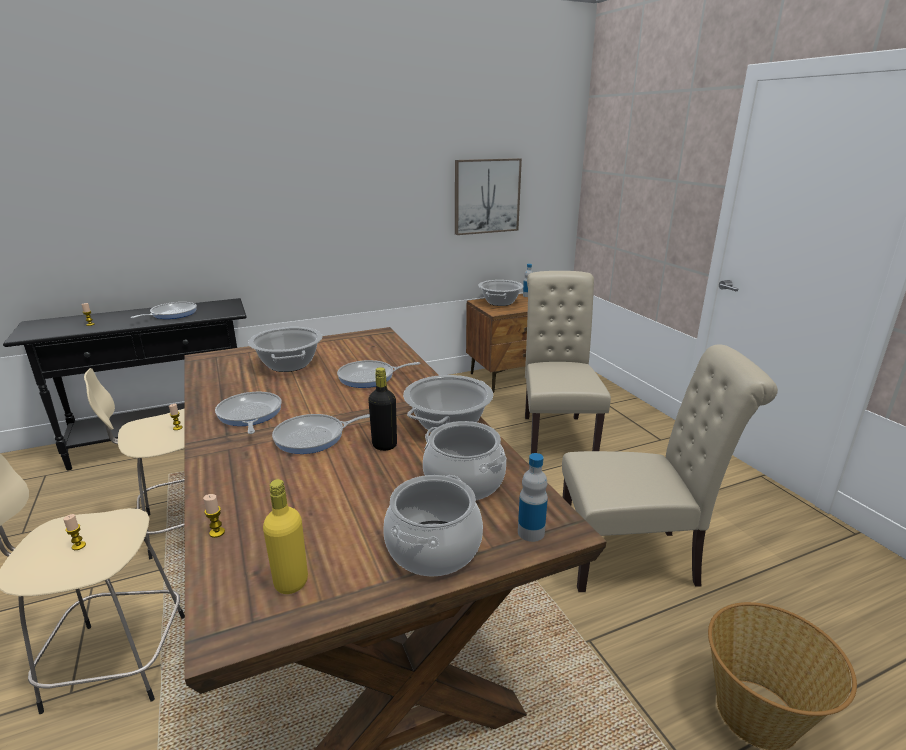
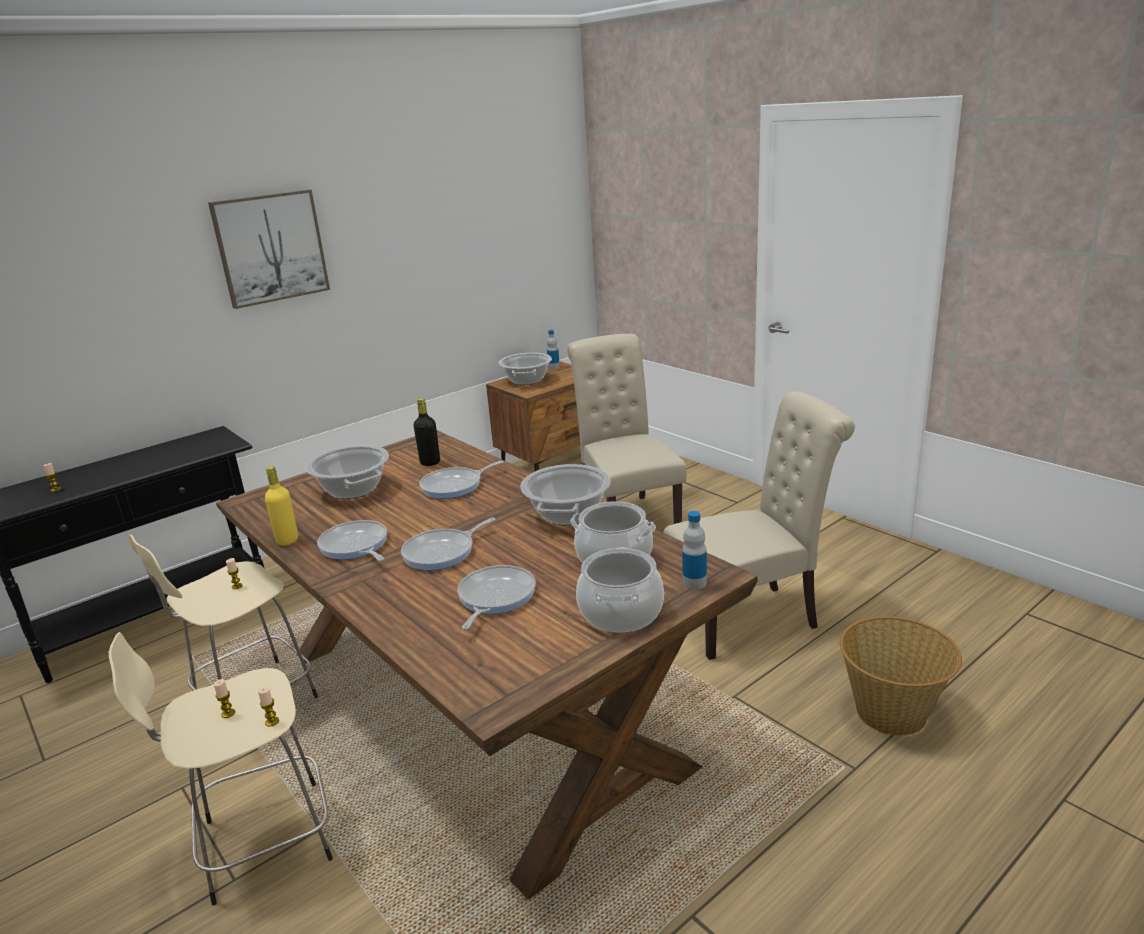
camera: 15 degrees left, 0 degrees up
frying pan [130,302,197,319] -> frying pan moved to [457,565,536,630]
candle [203,494,225,538] -> candle moved to [258,687,279,727]
yellow bottle [263,479,308,594] -> yellow bottle moved to [265,466,298,546]
black bottle [368,367,397,451] -> black bottle moved to [414,398,440,466]
picture [455,158,522,235] -> picture moved to [208,190,330,309]

